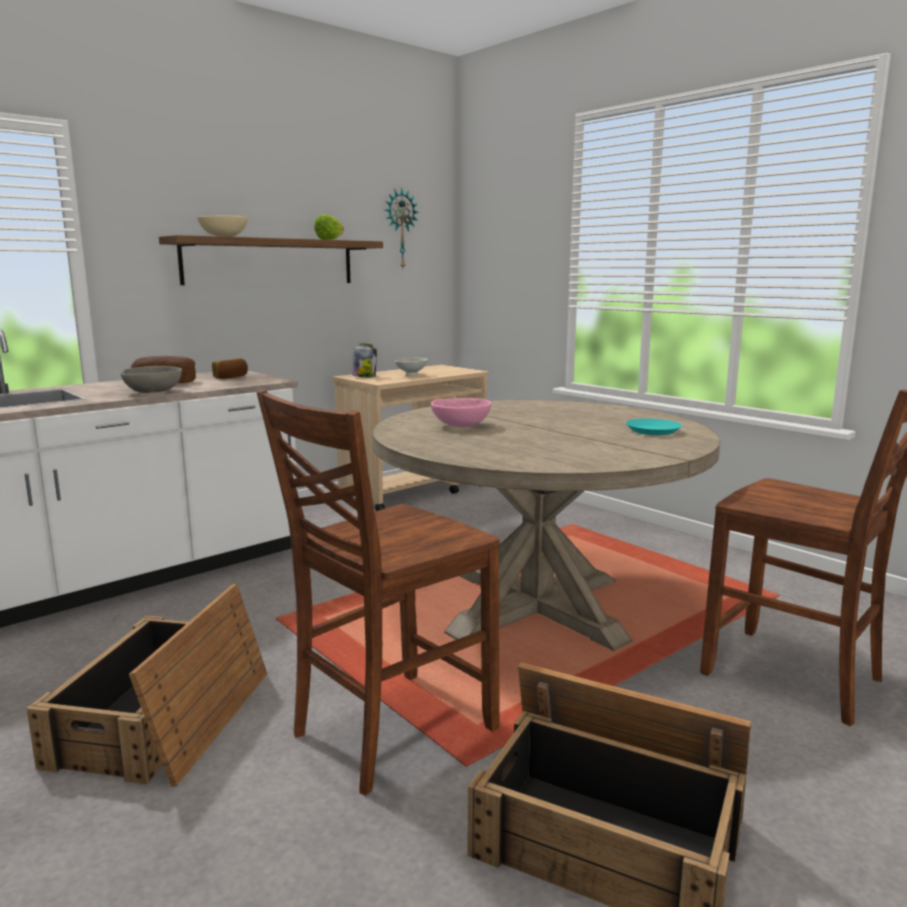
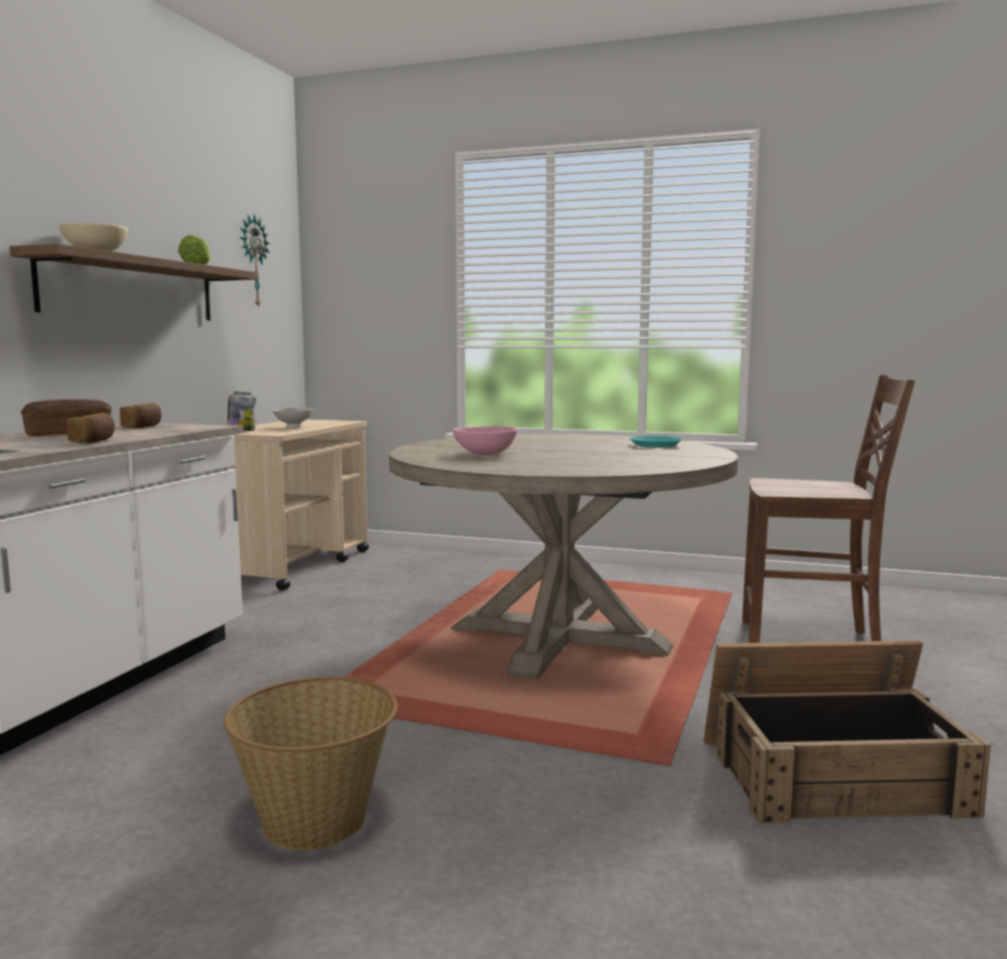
camera: 30 degrees left, 5 degrees down
crate [26,583,267,787] -> basket [224,677,398,850]
grey bowl [120,366,182,393] -> bread [67,413,115,443]
brown chair [257,390,500,796] -> none

